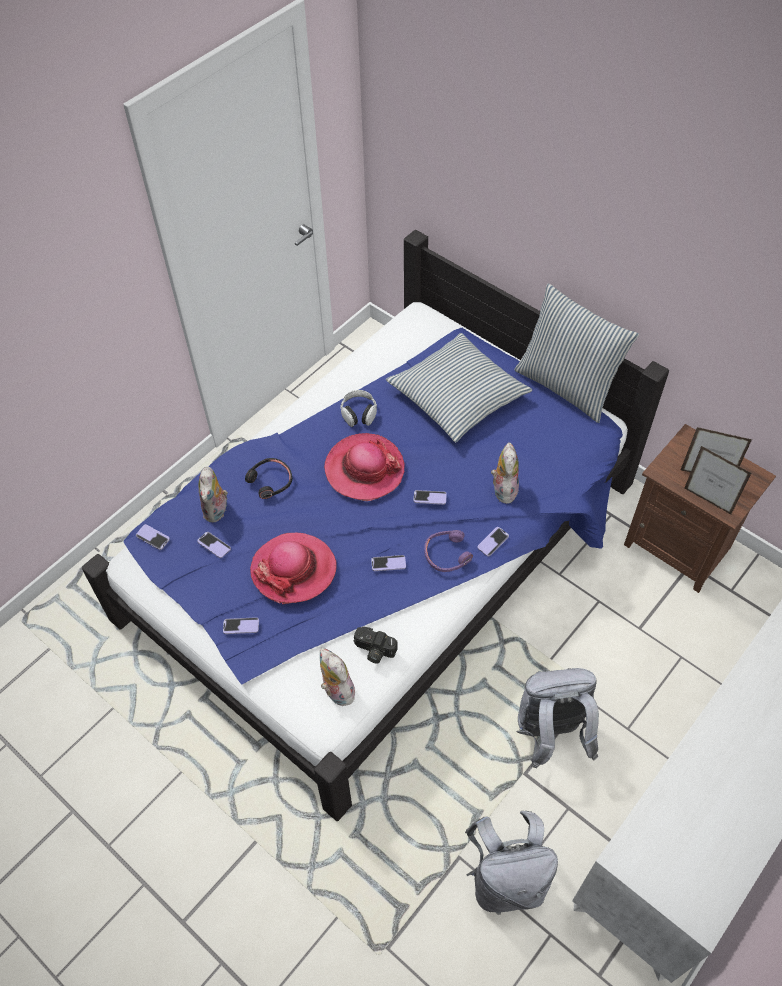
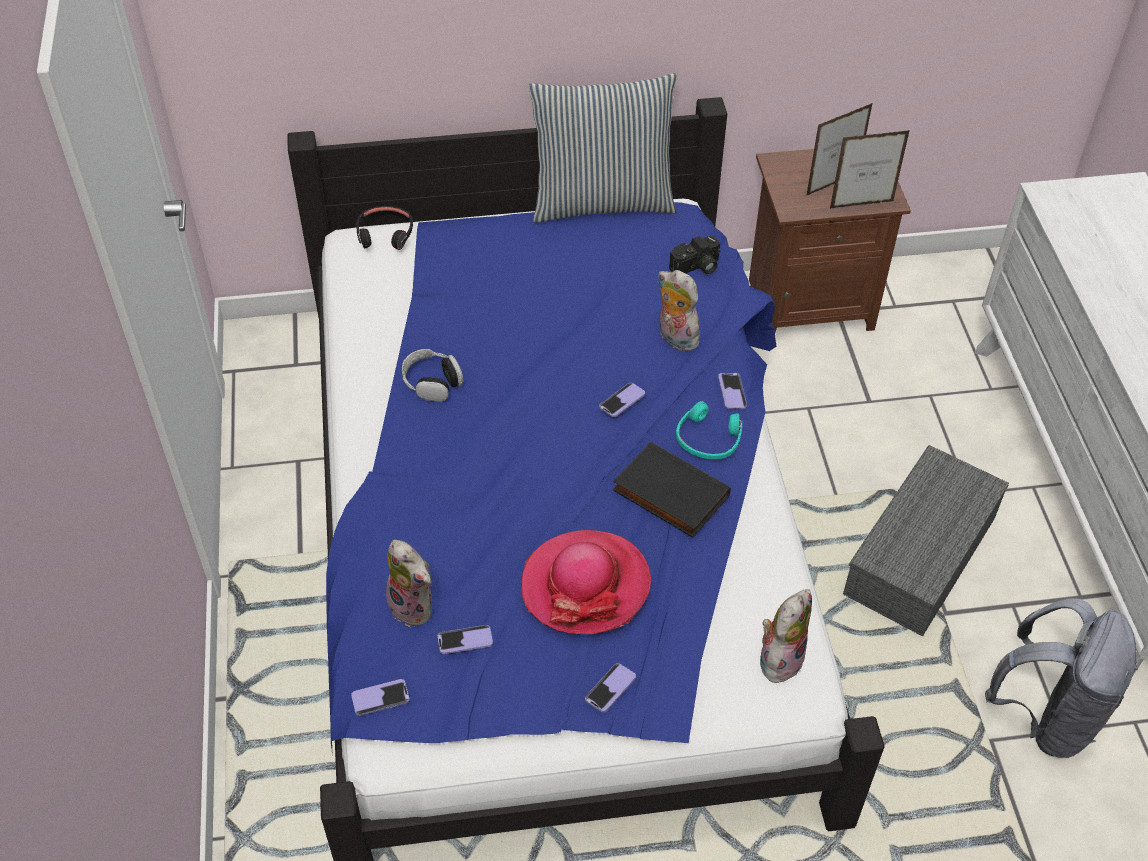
camera: 50 degrees left, 5 degrees down
black headphones [245,458,292,499] -> black headphones moved to [356,206,413,250]
plush toy [320,648,357,706] -> plush toy turned 120 degrees clockwise [760,589,812,683]
hat [324,433,405,501] -> none
camera [354,626,398,664] -> camera moved to [669,236,720,274]
phone [371,555,406,571] -> black book [613,442,731,538]
pillow [386,333,532,443] -> none
purple headphones [424,530,473,572] -> turquoise headphones [676,401,742,459]
grey backpack [517,668,599,768] -> grey storage box [843,445,1009,636]

